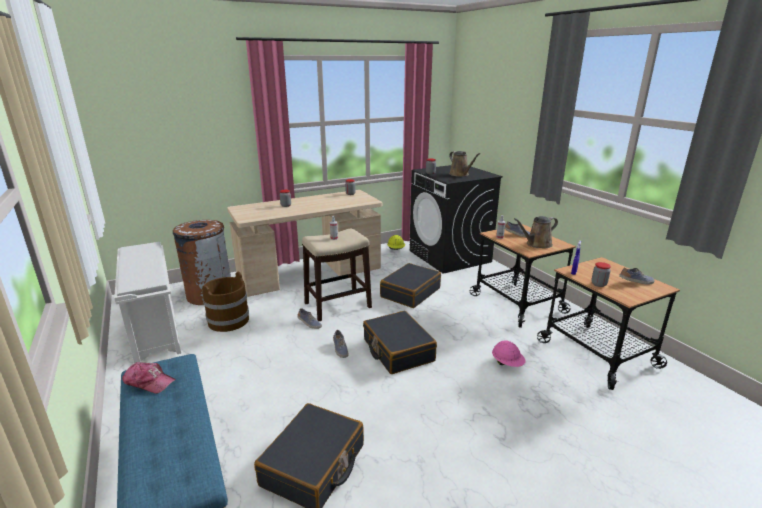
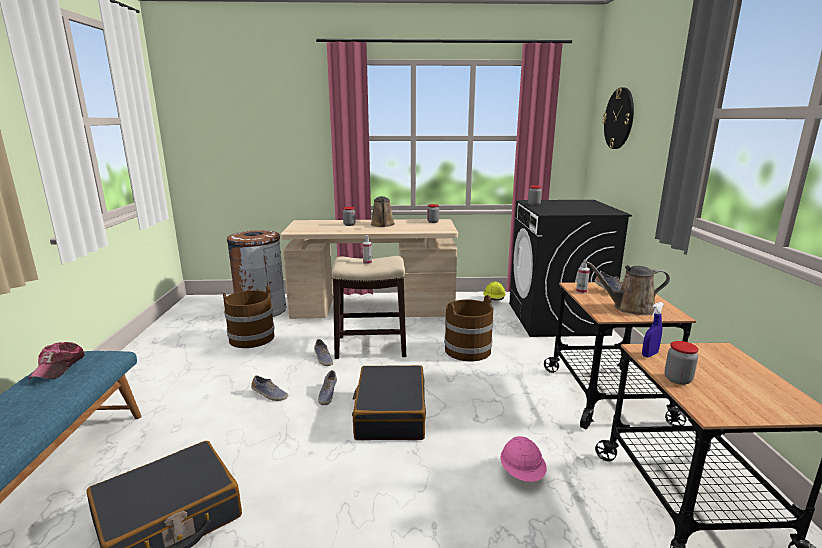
camera: 25 degrees right, 5 degrees down
white shoe rack [114,242,181,363] -> none
cap [122,362,176,393] -> cap turned 45 degrees clockwise [28,342,85,379]
black suitcase [380,263,441,308] -> brown bucket [444,295,494,361]
brown watering can [449,151,480,177] -> brown watering can moved to [371,196,395,227]
shoe [619,268,655,285] -> shoe moved to [251,375,288,401]
none -> wall clock [602,87,634,149]

